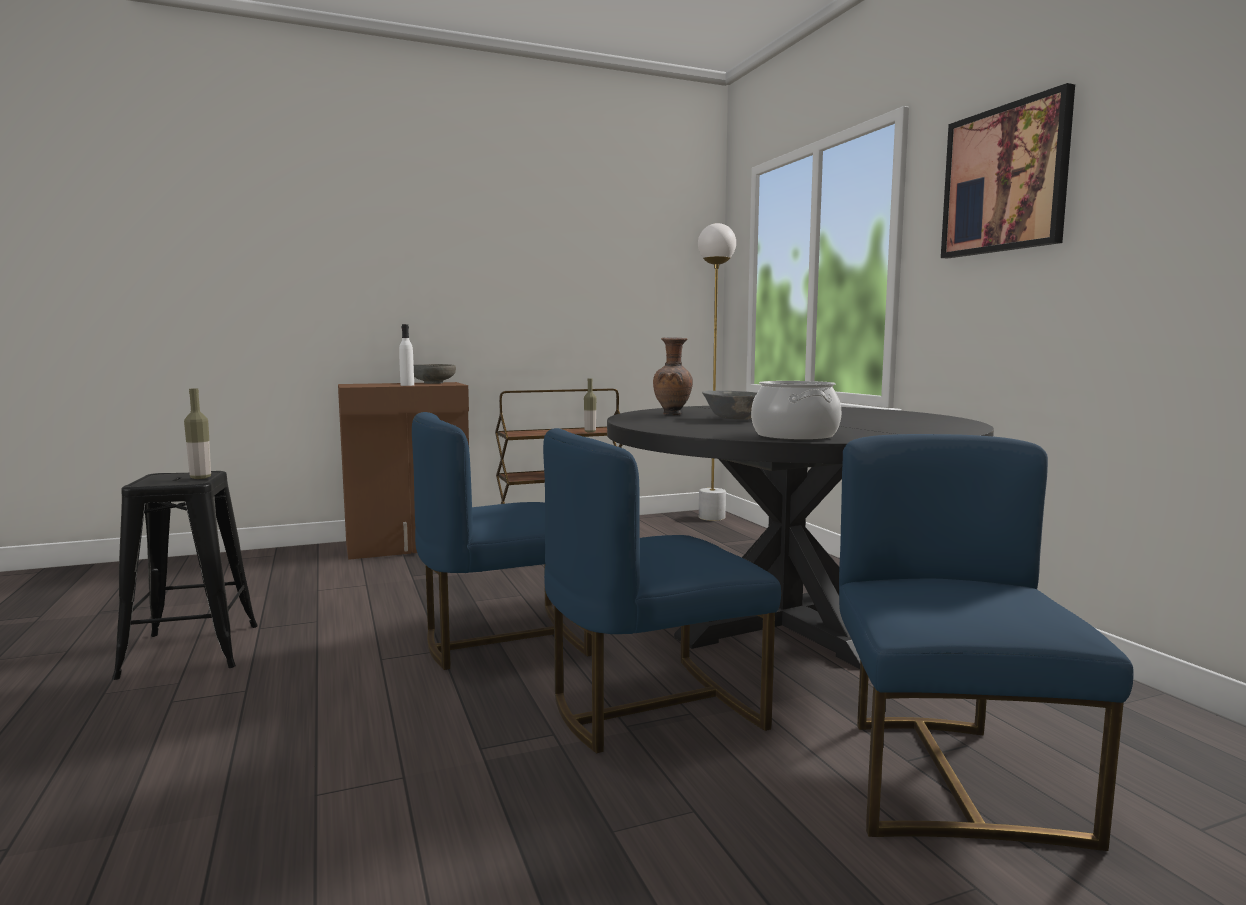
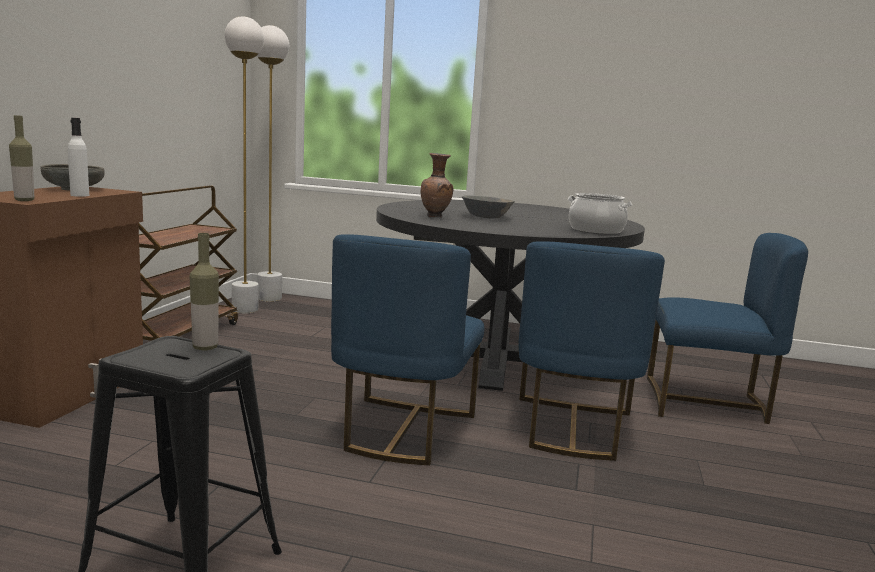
camera: 55 degrees left, 5 degrees up
bottle [584,378,596,433] -> bottle moved to [9,115,34,201]
blue chair [839,434,1134,851] -> blue chair turned 150 degrees clockwise [647,233,808,424]
picture [941,83,1075,258] -> none
none -> white floor lamp [224,16,264,313]

